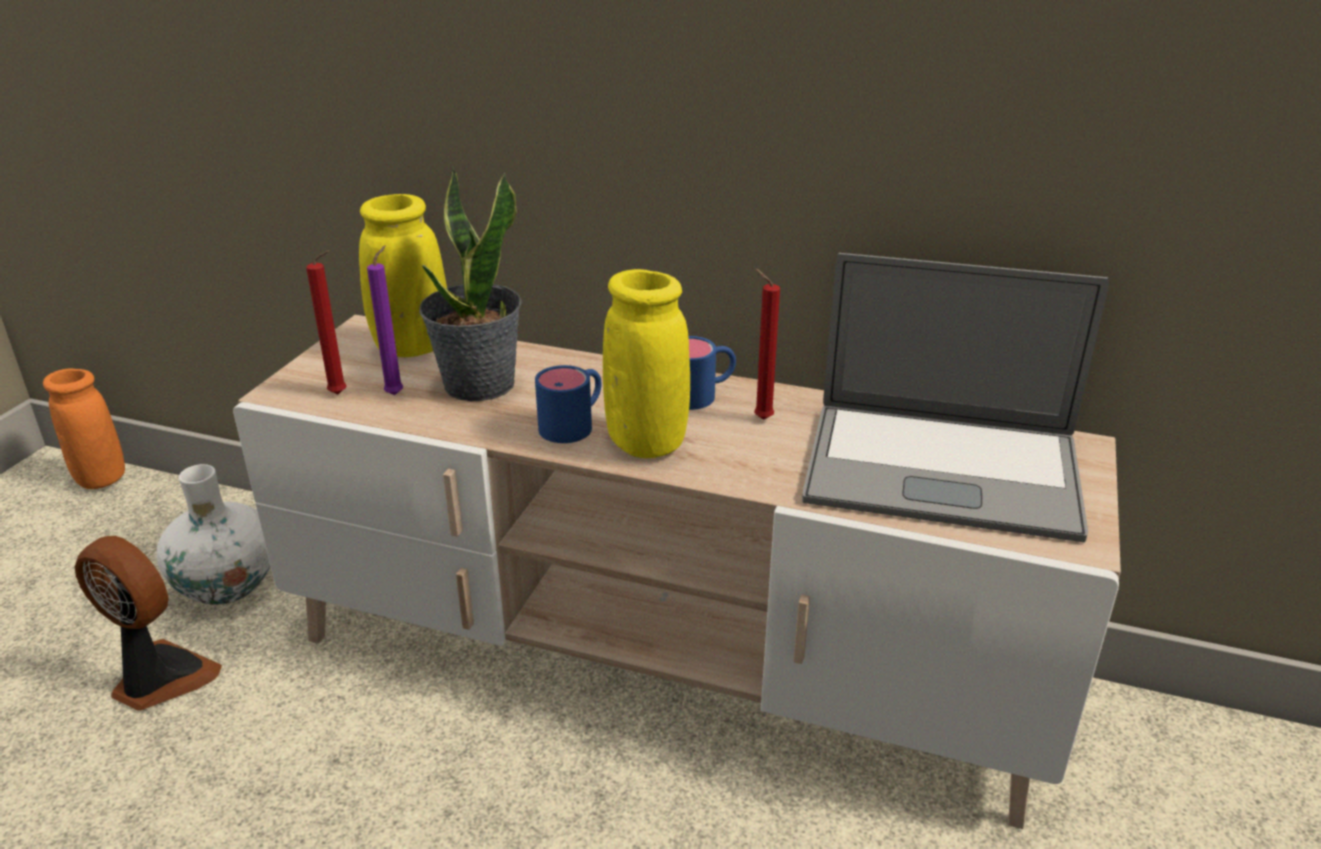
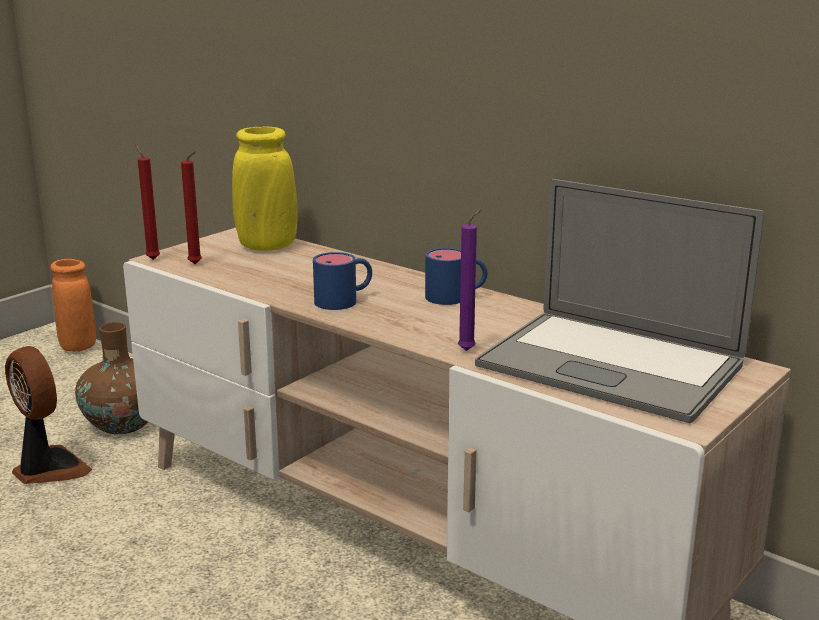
camera: 20 degrees right, 10 degrees down
white vase [156,464,271,605] -> brown vase [75,322,148,434]
purple candle [367,245,403,395] -> purple candle moved to [458,209,482,351]
potted plant [419,166,522,401] -> none
yellow vase [603,269,690,458] -> none
red candle [754,268,780,420] -> red candle moved to [135,145,160,260]

